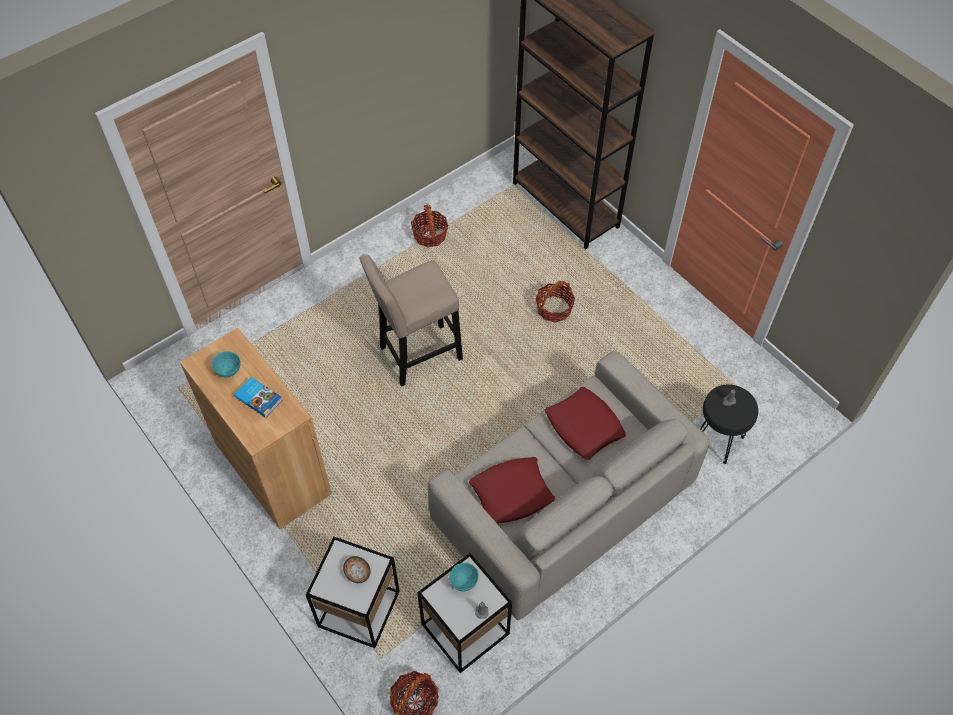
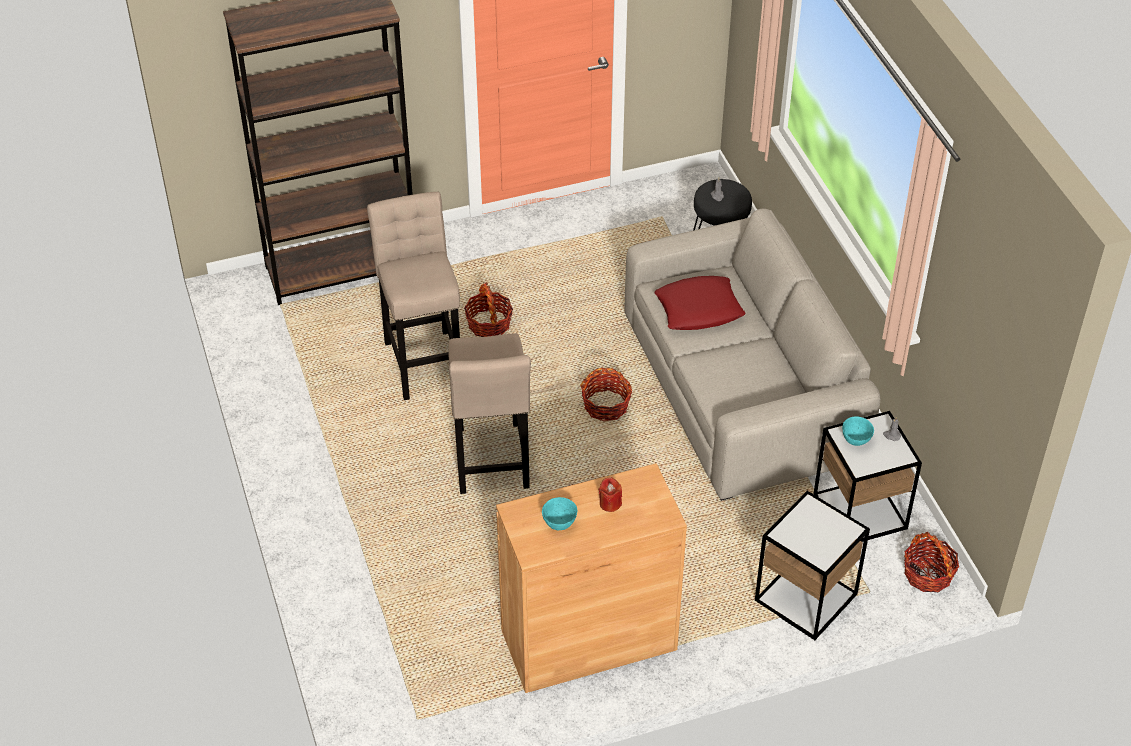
camera: 70 degrees left, 10 degrees down
book [234,377,282,418] -> red candle [598,477,622,512]
bowl [343,556,371,583] -> none
basket [411,205,448,247] -> basket moved to [580,368,632,422]
red pillow [469,457,555,524] -> none
none -> beige stool [367,192,460,400]

